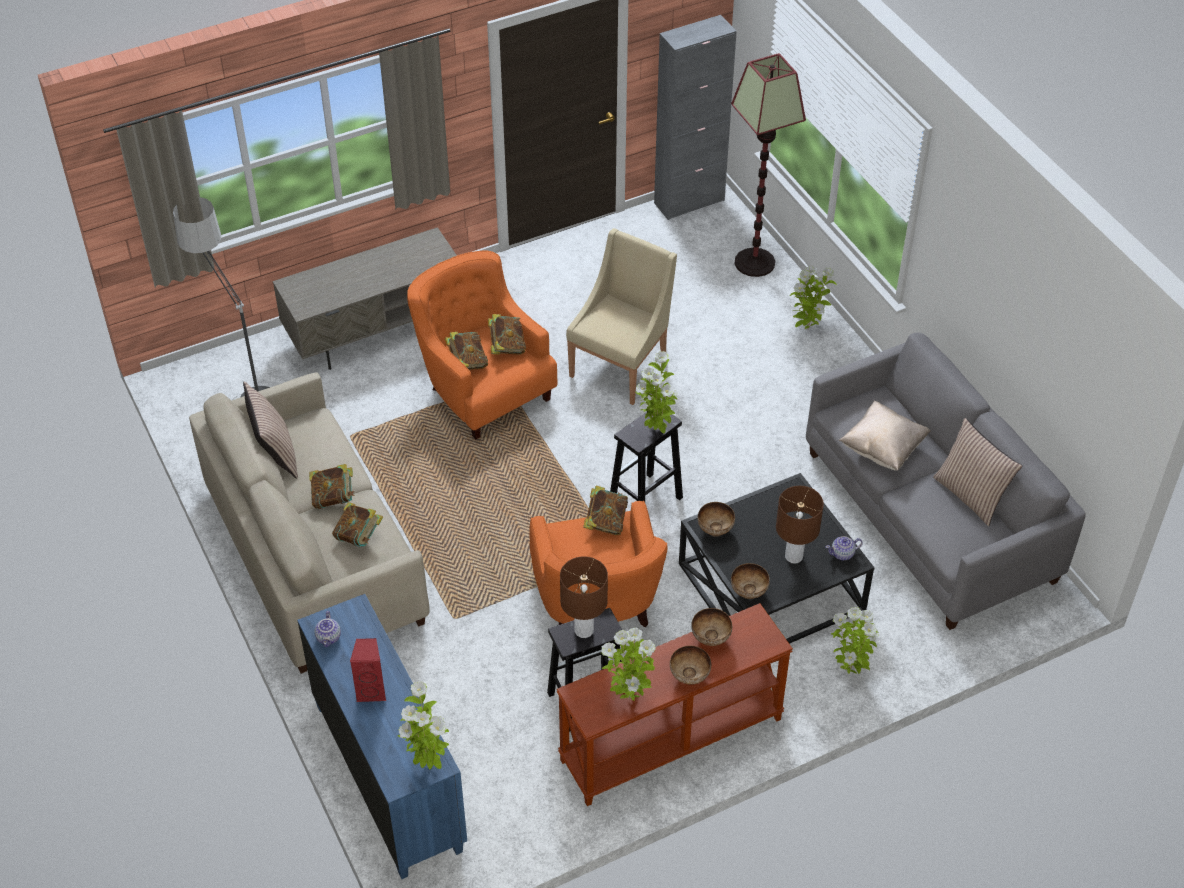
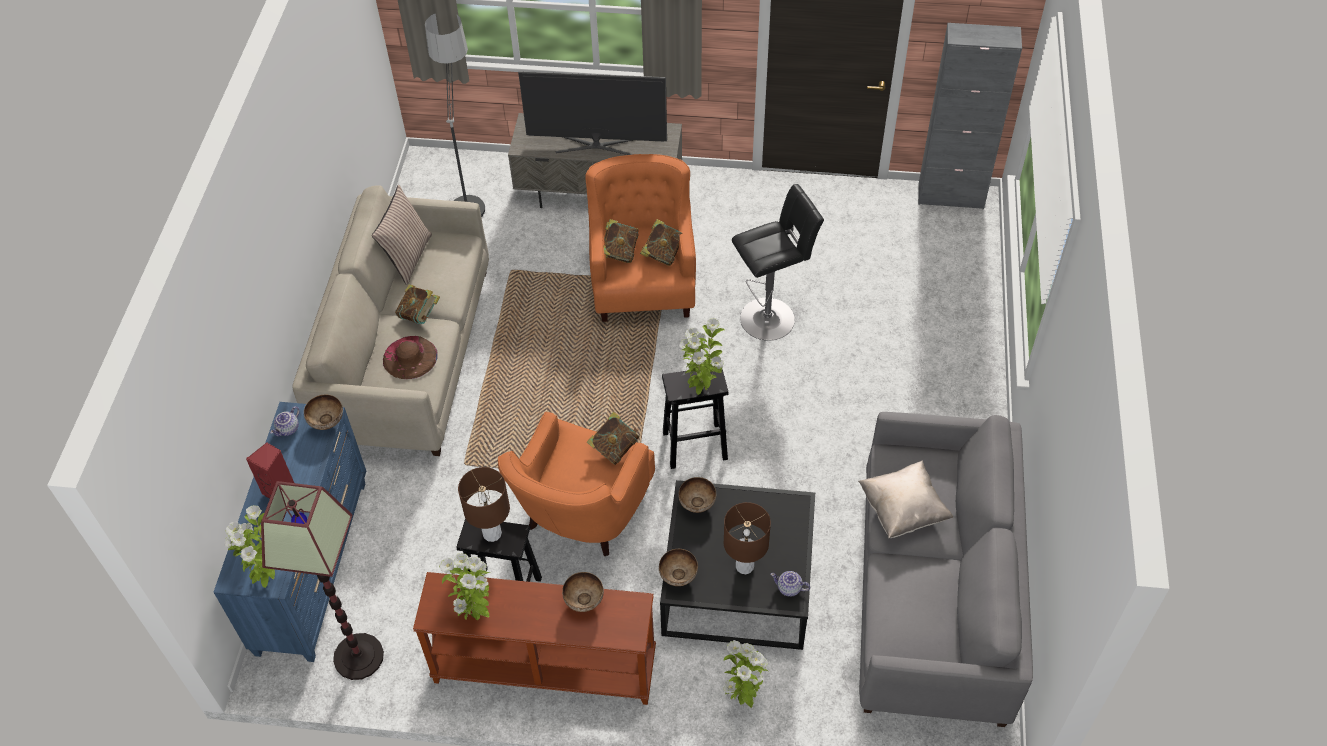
camera: 35 degrees right, 5 degrees up
book [332,502,383,547] -> brown hat [383,336,438,379]
beige armchair [566,228,677,405] -> black stool [732,184,824,341]
bowl [670,646,711,685] -> bowl moved to [304,395,343,430]
floor lamp [731,53,806,277] -> floor lamp moved to [261,481,384,680]
potted plant [790,266,837,329] -> none
pillow [933,418,1022,526] -> none
none -> television [518,71,667,155]

